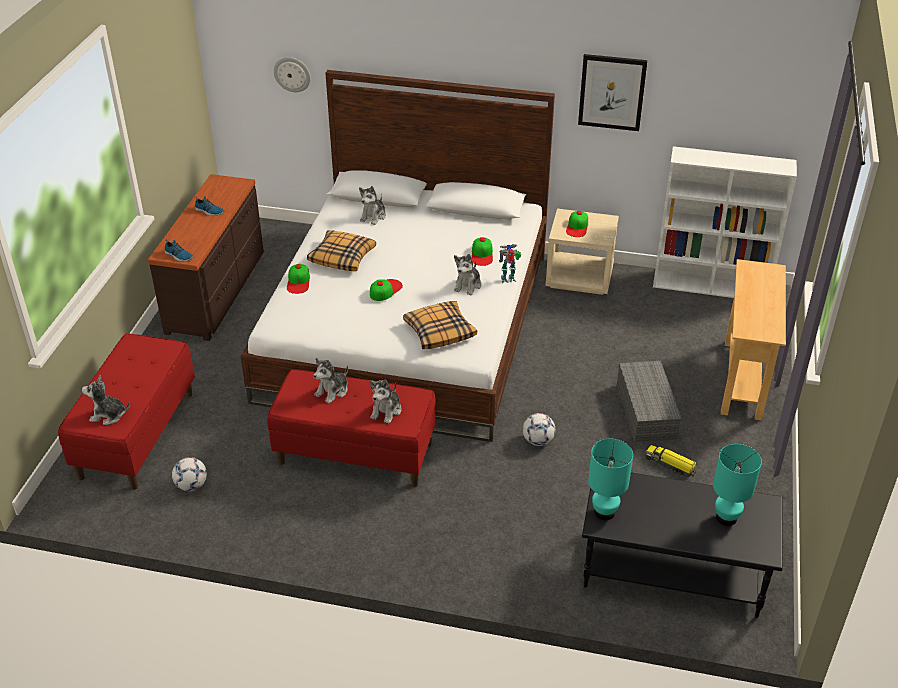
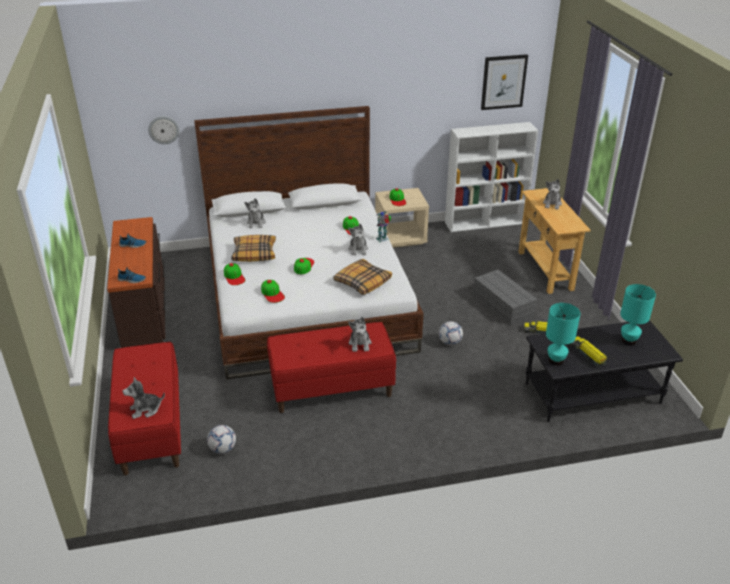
camera: 25 degrees left, 5 degrees down
plush toy [313,358,348,404] -> plush toy moved to [543,179,562,210]
picture [578,54,648,131] -> picture moved to [481,54,528,110]
none -> cap [261,280,285,303]
none -> toy truck [570,336,607,367]

